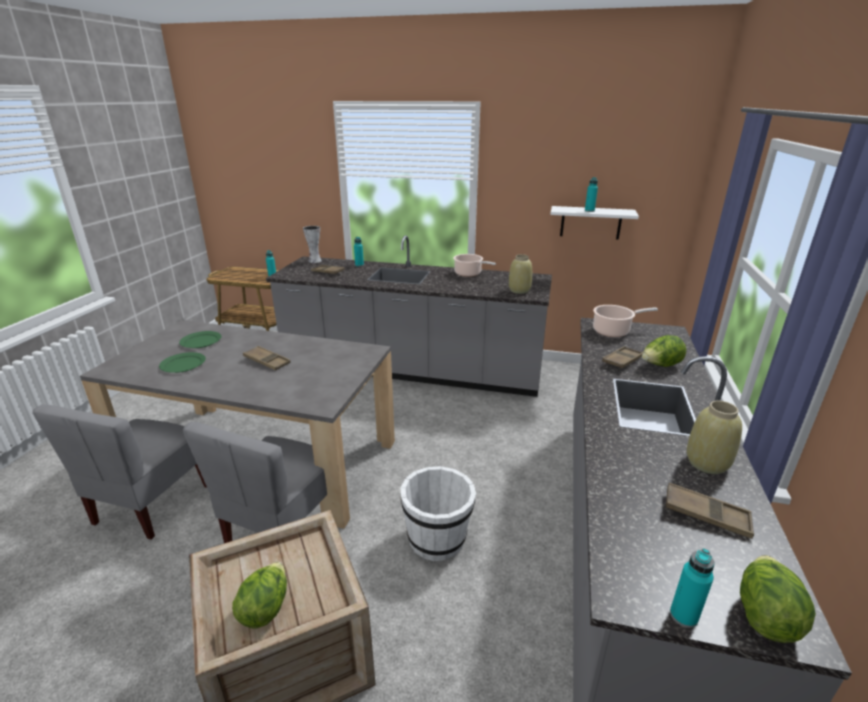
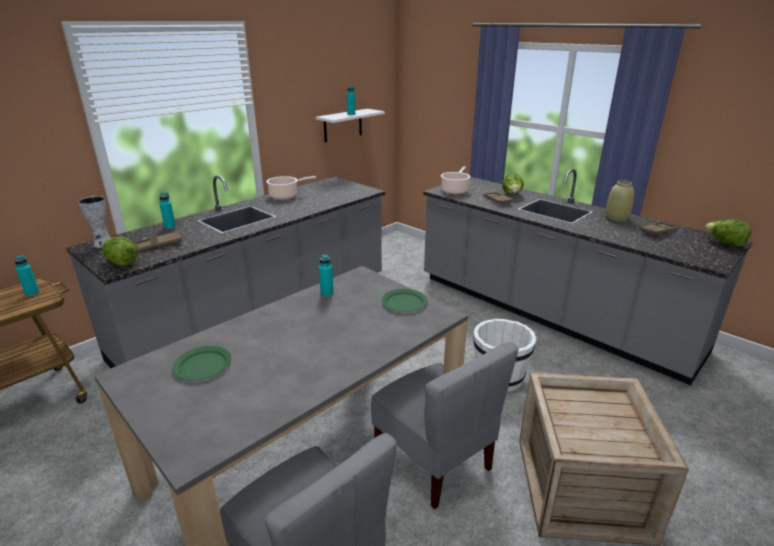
camera: 60 degrees left, 0 degrees up
green plate [159,352,206,373] -> green plate moved to [382,289,427,312]
lettuce [232,562,287,629] -> lettuce moved to [102,237,137,266]
brown tray [243,346,291,371] -> none
beige vase [509,254,532,294] -> none
turquoise bottle [670,548,715,628] -> turquoise bottle moved to [319,254,334,297]

